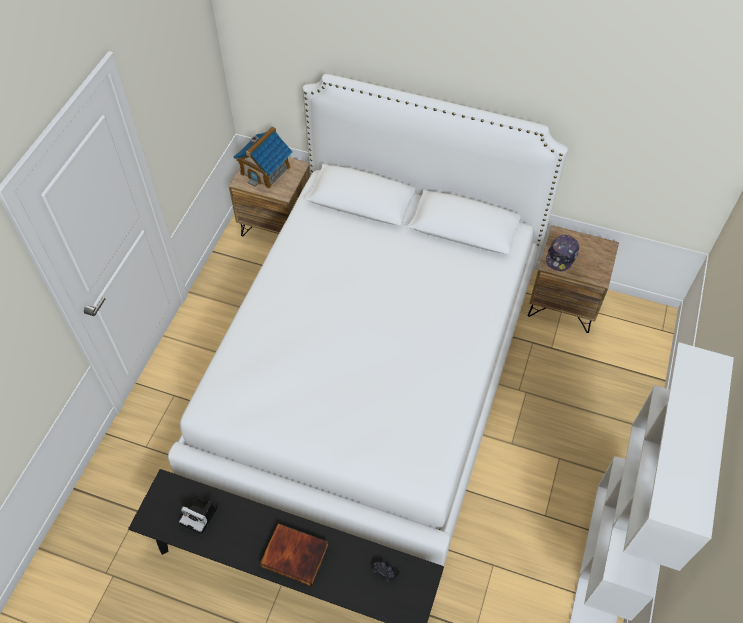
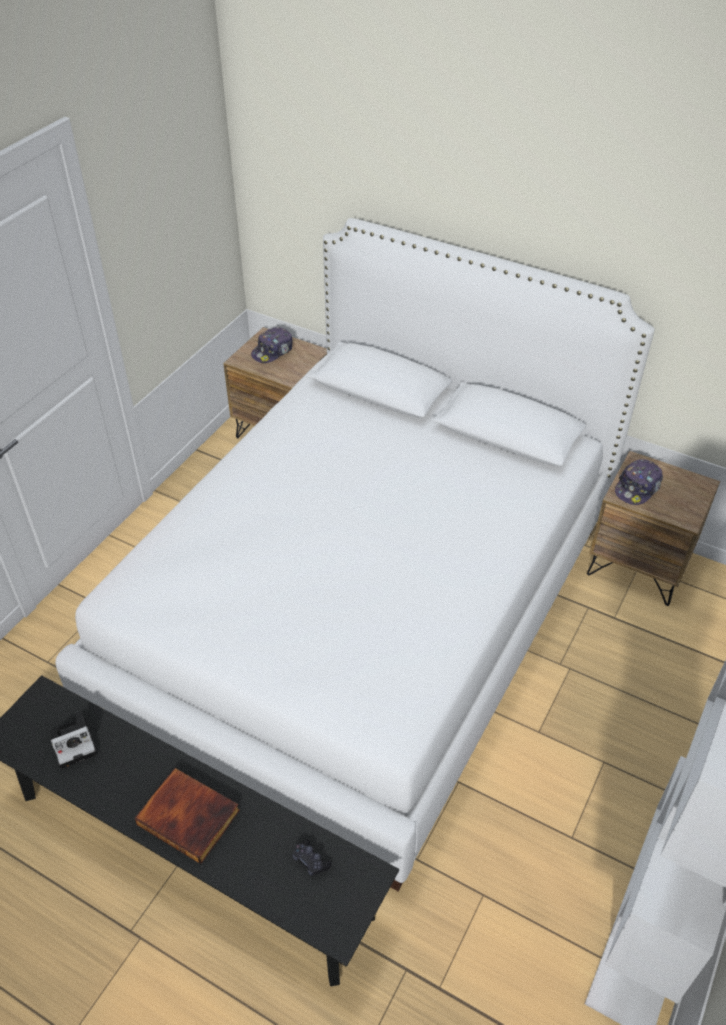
camera: 10 degrees right, 10 degrees down
camera [179,496,218,534] -> camera turned 60 degrees counterclockwise [50,711,97,769]
toy house [234,126,293,189] -> cap [251,327,293,363]

